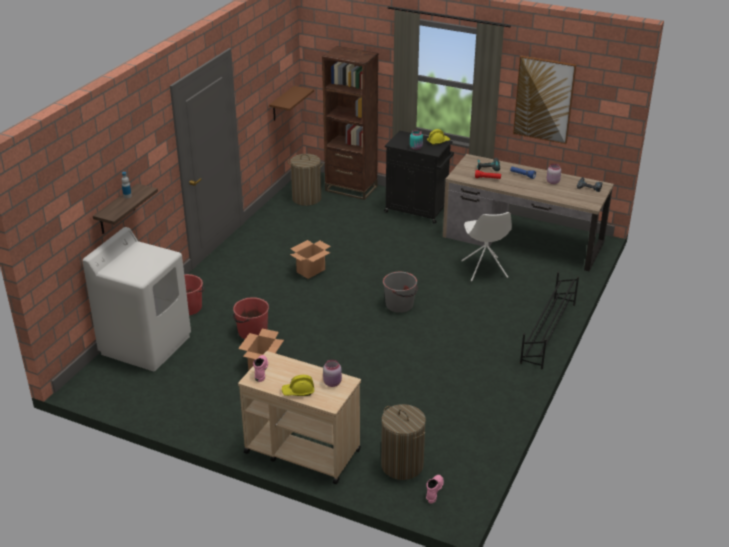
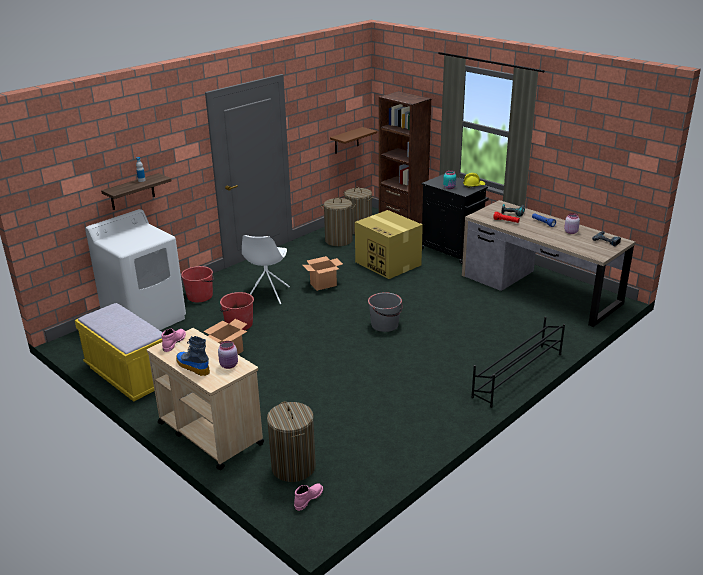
camera: 20 degrees right, 5 degrees down
yellow hard hat [282,375,314,396] -> boot [176,336,210,376]
white chair [461,212,512,281] -> white chair moved to [242,235,290,304]
picture [513,56,576,144] -> none
none -> yellow bench [75,303,163,402]
none -> laundry basket [320,197,356,246]
none -> cardboard box [355,210,423,279]

